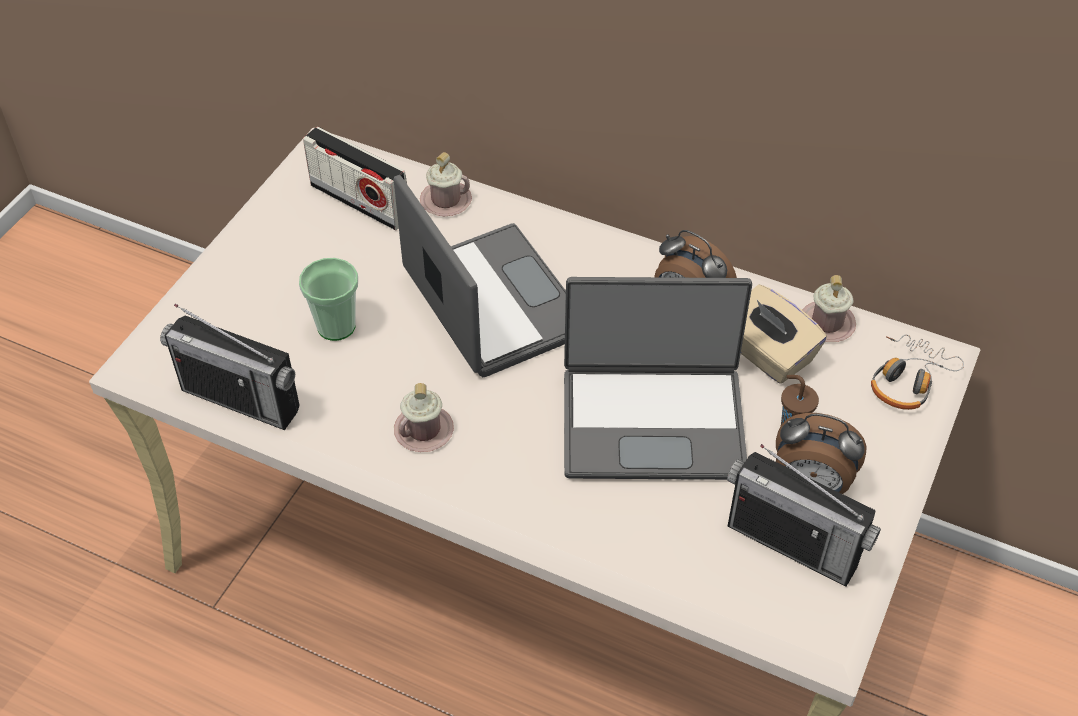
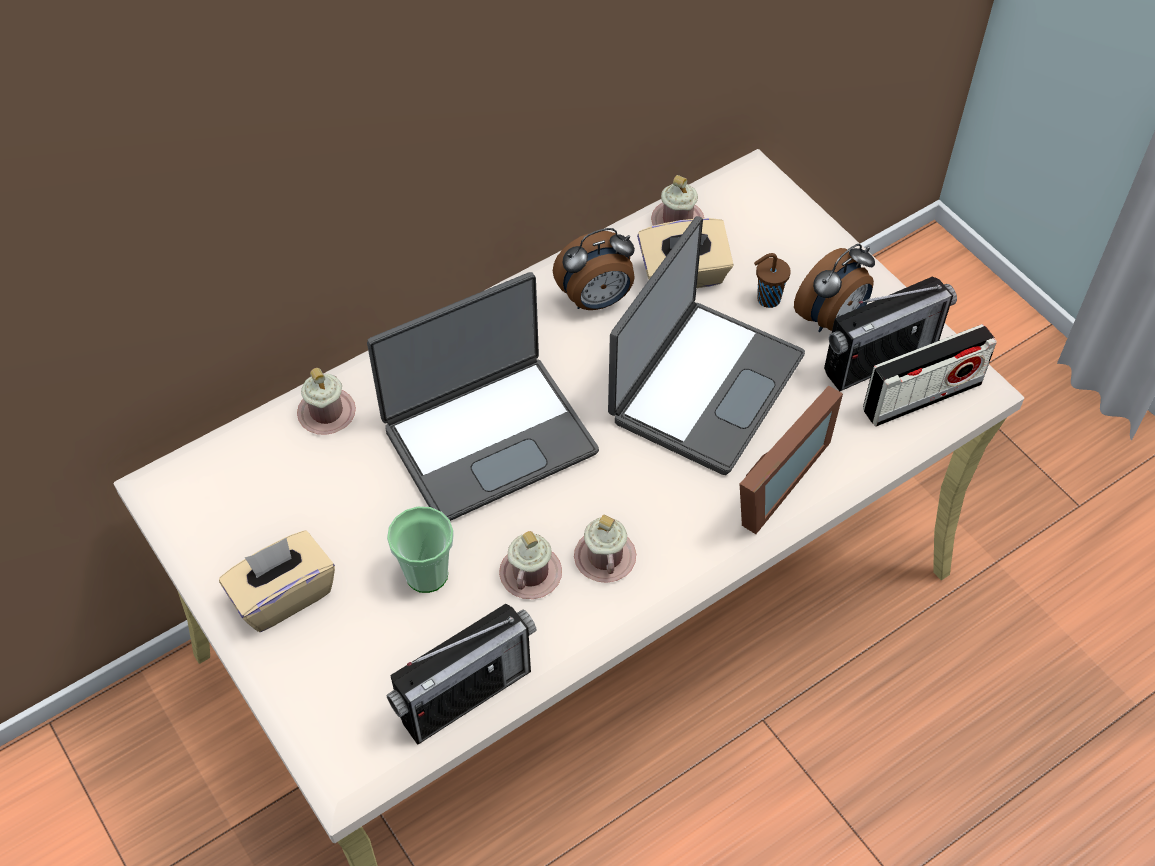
camera: 60 degrees left, 5 degrees up
radio [303,127,407,230] -> radio moved to [863,324,997,427]
laptop [394,175,566,377] -> laptop turned 150 degrees clockwise [367,272,599,521]
headphones [871,334,964,410] -> none
none -> beige tissue box [219,530,335,632]
none -> pink mug [499,531,562,599]
none -> picture frame [740,386,843,534]

